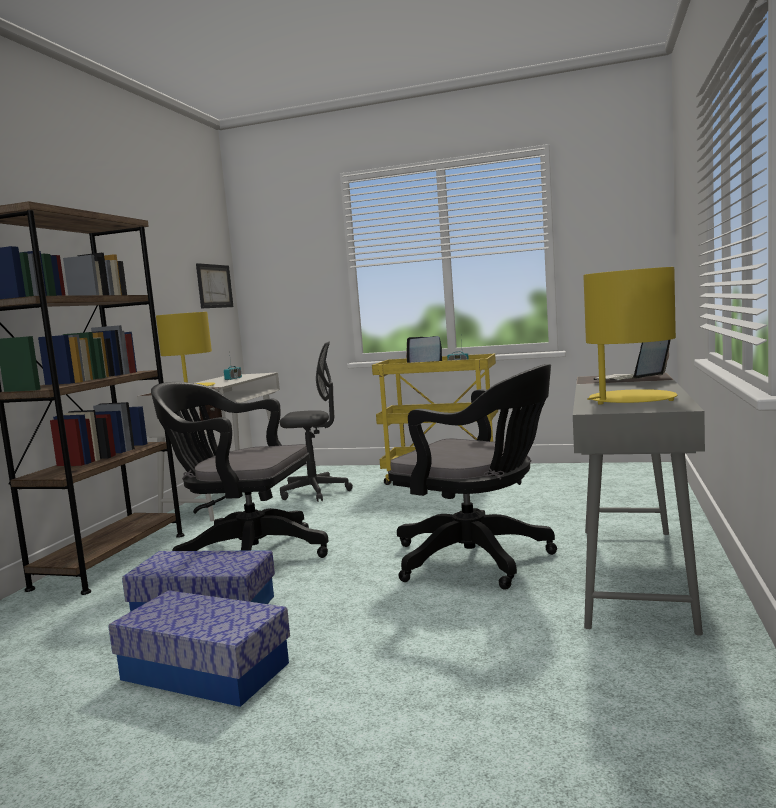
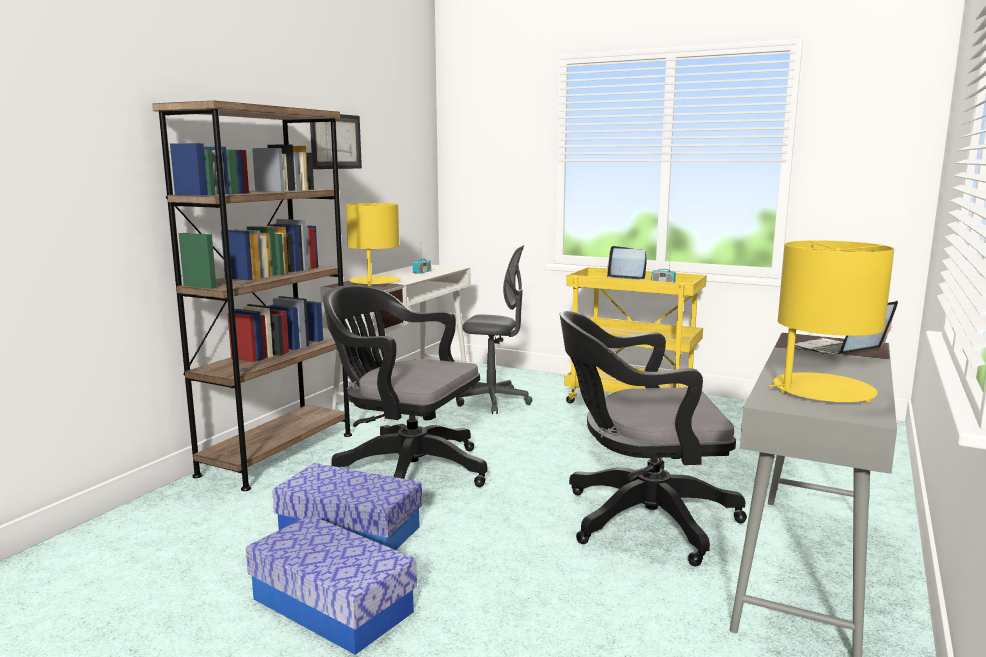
camera: 10 degrees right, 5 degrees up
picture [196,263,233,309] -> picture moved to [310,114,362,169]
black office chair [388,364,557,590] -> black office chair turned 135 degrees clockwise [560,311,747,566]

